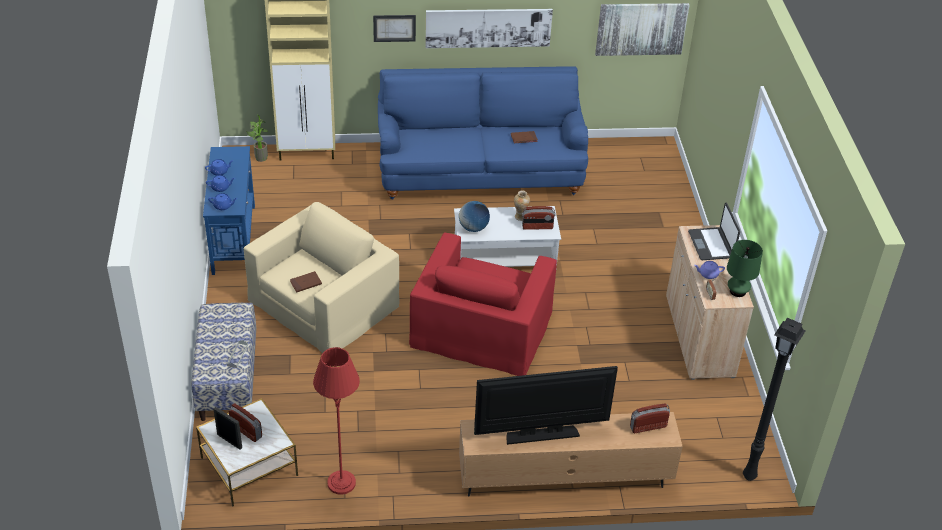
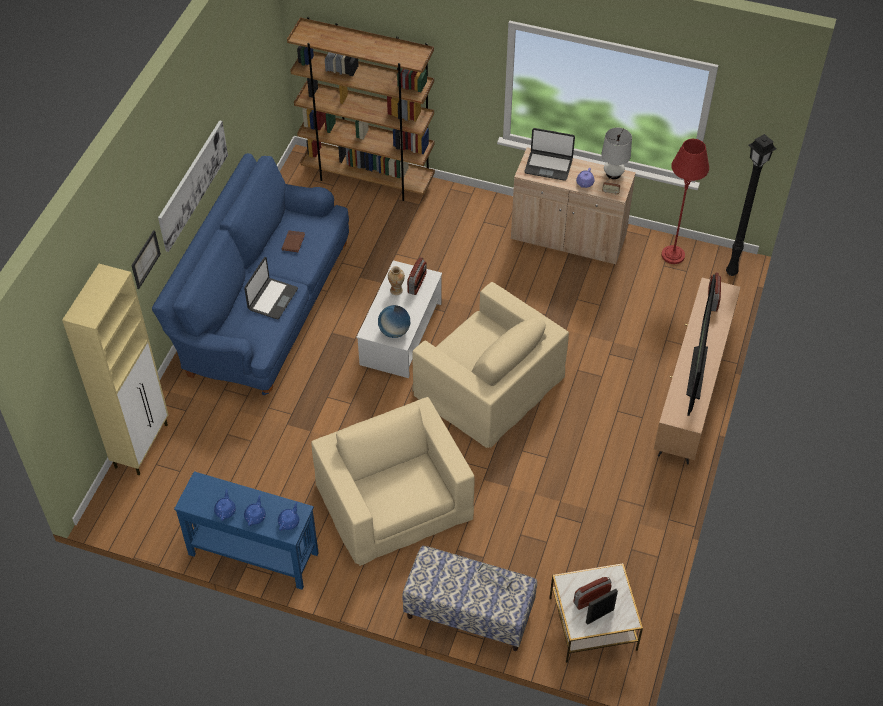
camera: 65 degrees left, 10 degrees up
potted plant [246,114,268,162] -> none
brown book [290,271,322,293] -> none
red floor lamp [313,347,360,495] -> red floor lamp moved to [661,139,709,264]
red armchair [409,233,557,376] -> beige armchair [412,282,569,448]
picture [595,3,689,56] -> none
green table lamp [727,240,763,297] -> white table lamp [601,128,632,179]
none -> laptop [244,257,298,319]
none -> brown bookcase [287,17,435,201]

